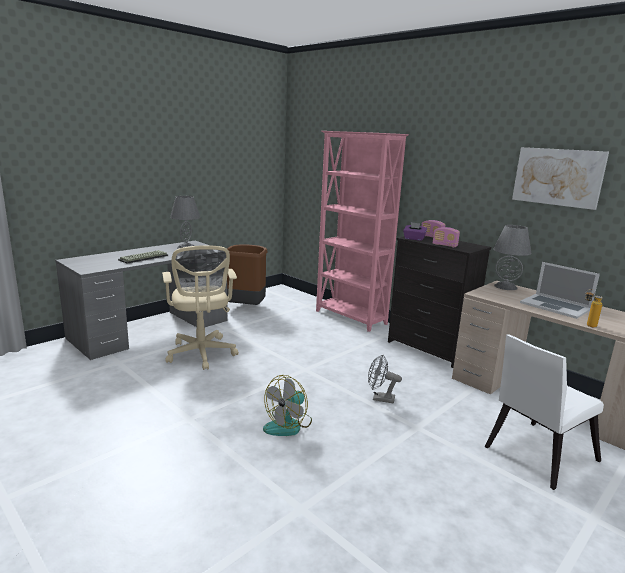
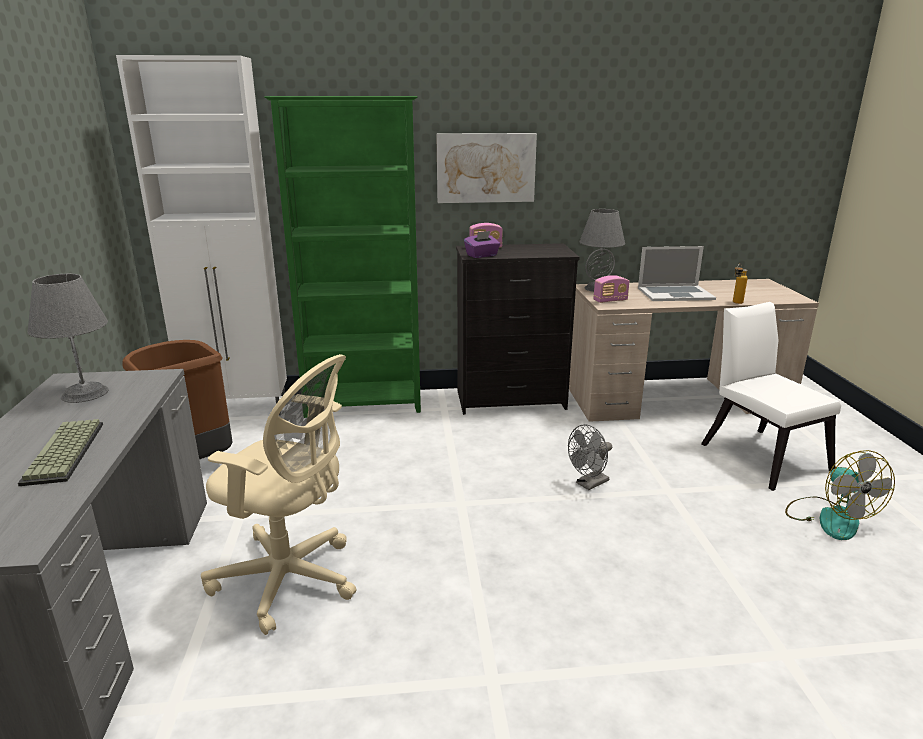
camera: 50 degrees left, 5 degrees up
fan [263,375,312,436] -> fan moved to [785,450,895,540]
pink bookcase [316,131,409,332] -> green bookcase [264,96,421,418]
radio [433,227,460,247] -> radio moved to [594,275,630,303]
white chair [485,334,604,490] -> white chair turned 150 degrees clockwise [701,302,841,491]
picture [512,147,609,210] -> picture moved to [436,133,537,203]
none -> white cabinet [116,55,287,404]

